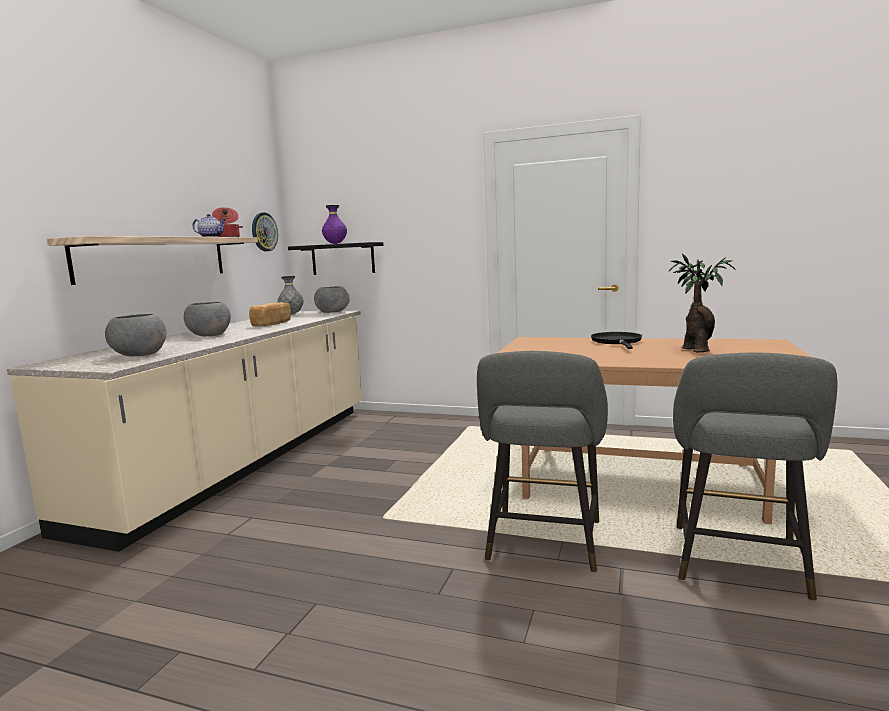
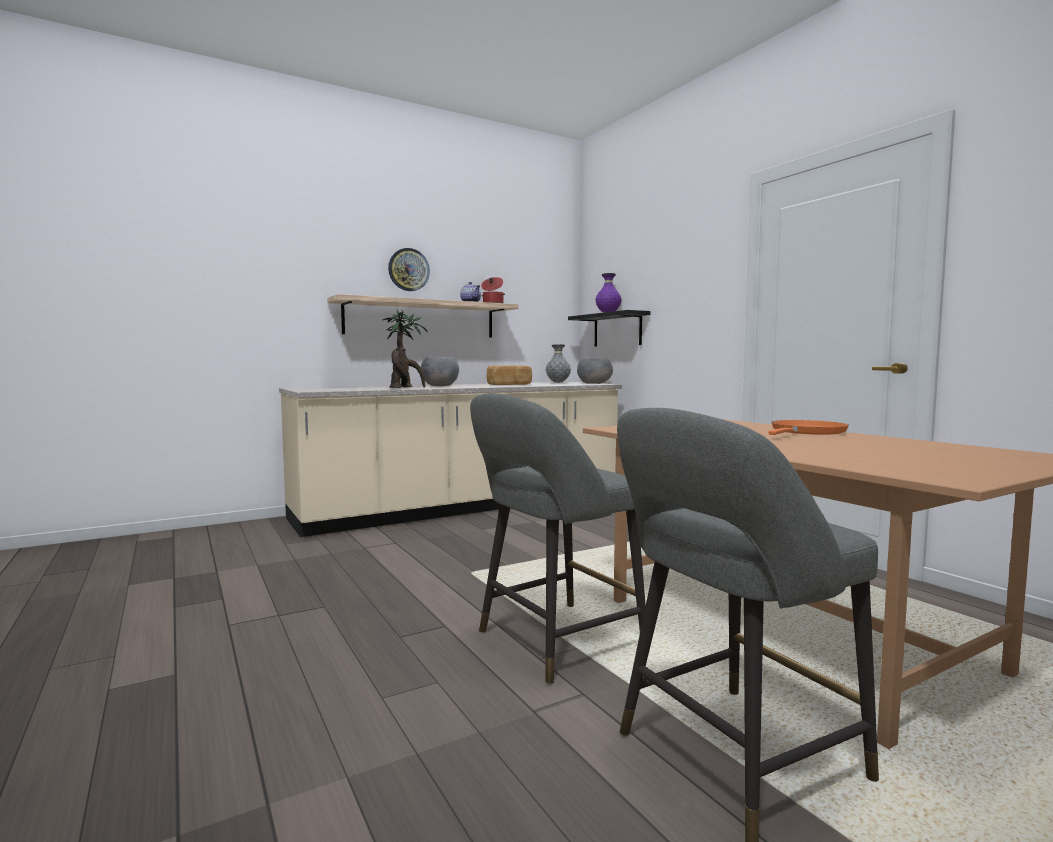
camera: 40 degrees right, 5 degrees down
grey bowl [105,314,166,356] -> none
wall clock [252,212,278,251] -> wall clock moved to [388,248,430,291]
black frying pan [591,332,642,349] -> orange frying pan [768,420,849,435]
potted plant [669,254,736,352] -> potted plant moved to [383,309,428,388]

